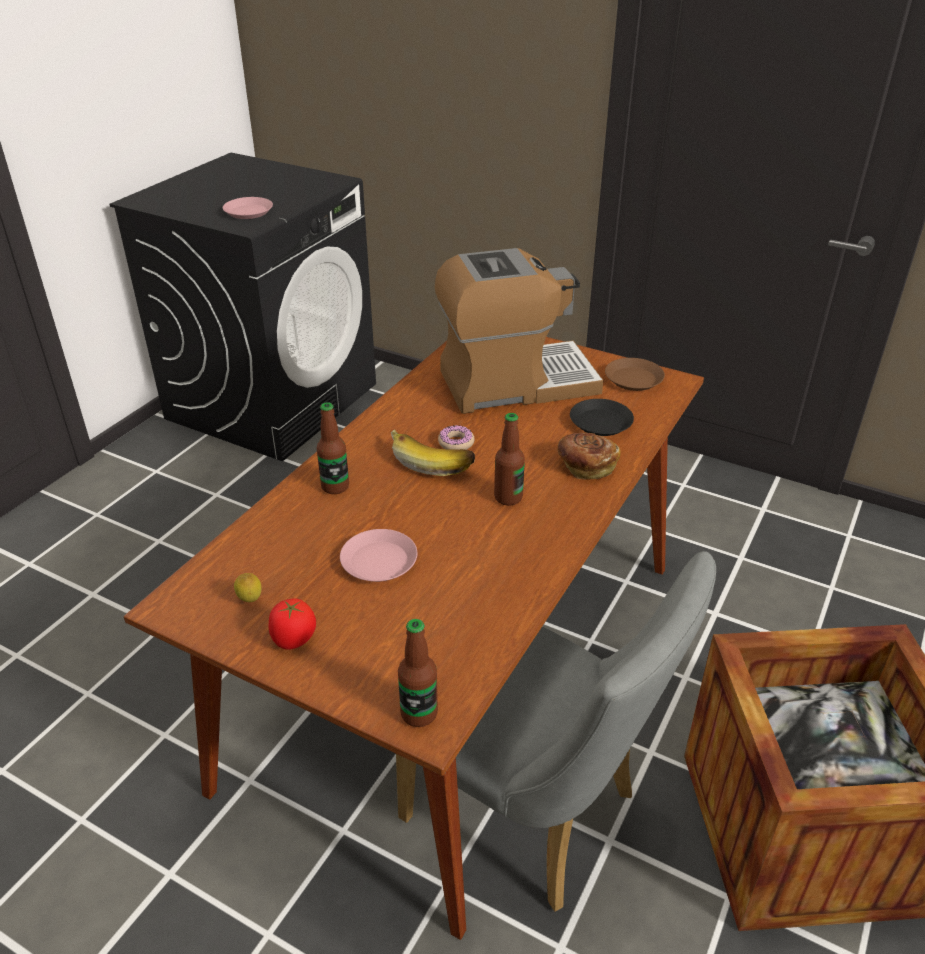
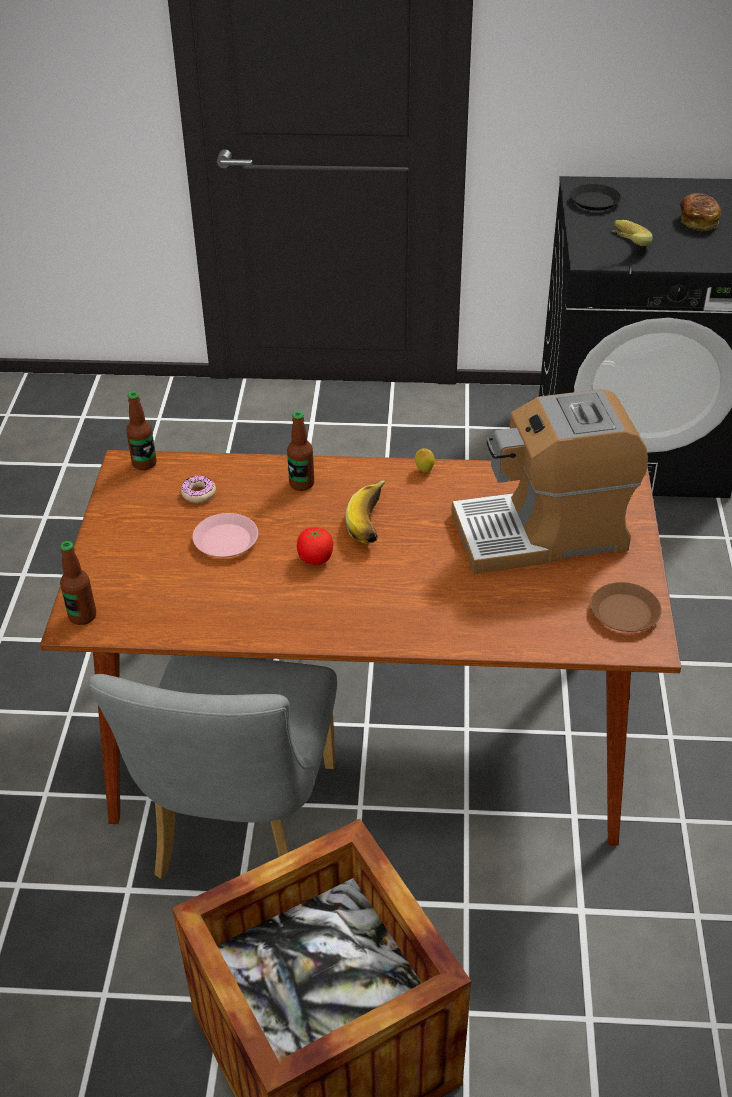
camera: 65 degrees right, 5 degrees up
pink plate [223,197,273,219] -> banana [611,220,653,246]
lemon [234,573,261,602] -> lemon moved to [415,448,435,473]
tomato [268,598,316,650] -> tomato moved to [297,527,333,565]
coffee machine [435,248,603,414] -> coffee machine turned 120 degrees clockwise [451,389,648,574]
donut [438,425,475,450] -> donut moved to [181,476,216,503]
bottle [494,413,525,506] -> bottle moved to [126,392,156,470]
bread [557,433,621,480] -> bread moved to [680,193,721,231]
black plate [570,399,634,436] -> black plate moved to [570,184,621,211]

